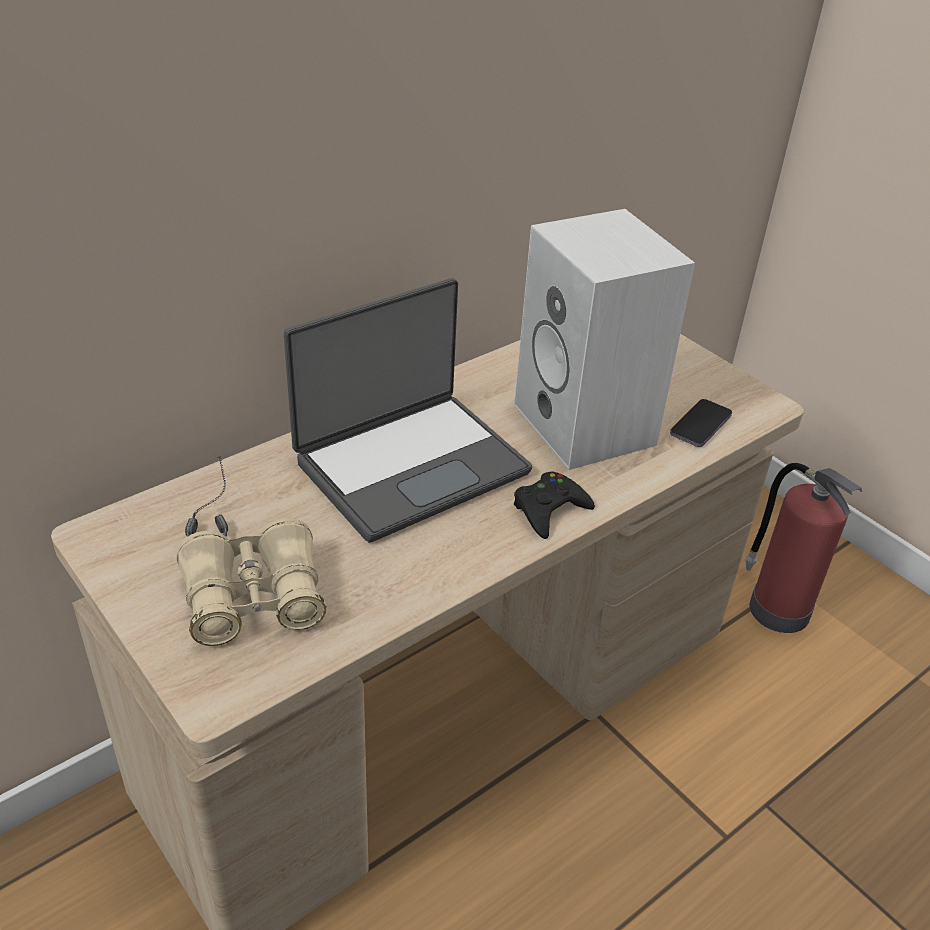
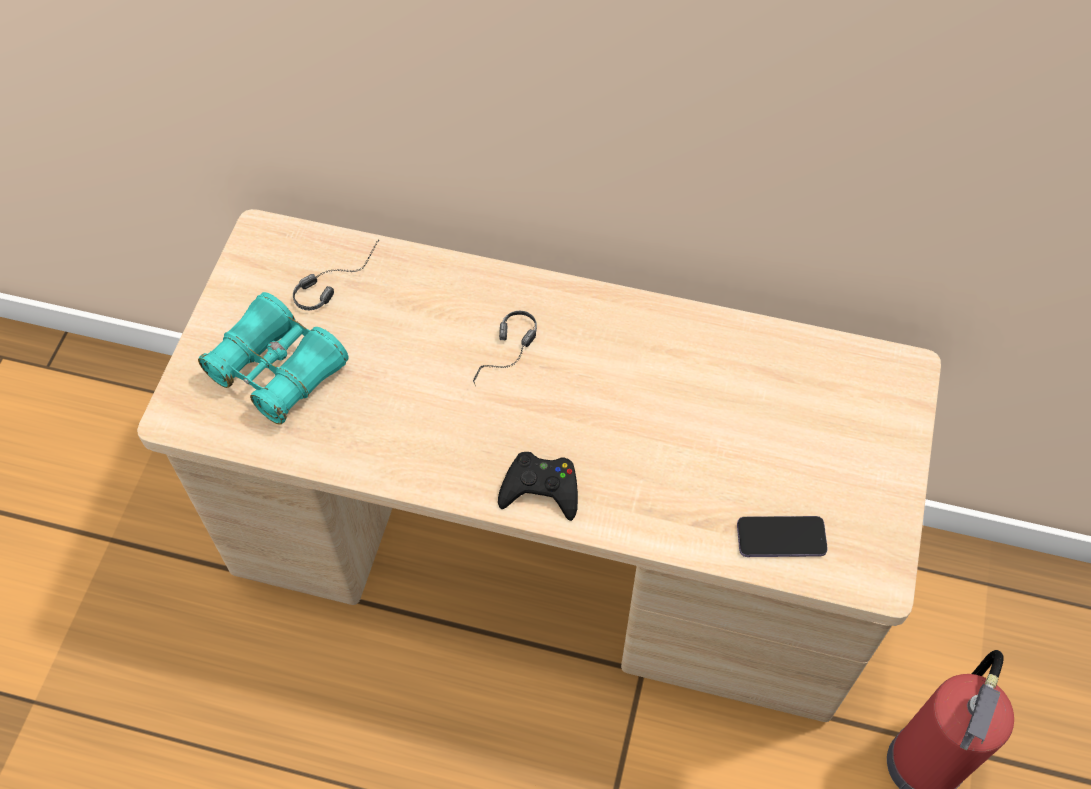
camera: 55 degrees right, 20 degrees up
beige binoculars [177,518,326,646] -> turquoise binoculars [198,292,349,425]
laptop [284,278,532,543] -> headphones [473,310,537,386]
white speaker [514,209,695,470] -> none

